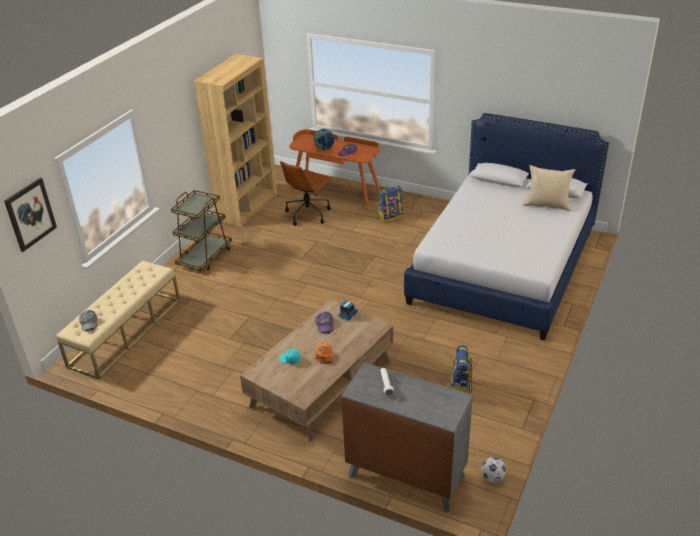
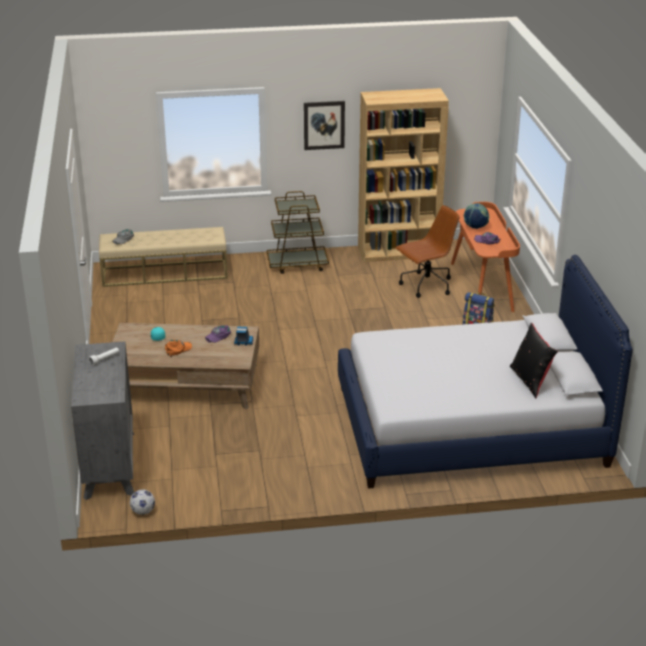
camera: 55 degrees right, 5 degrees down
picture [4,178,57,252] -> picture moved to [304,101,345,150]
brown office chair [280,161,333,226] -> brown office chair turned 150 degrees clockwise [395,205,460,298]
backpack [450,345,472,394] -> none
beige pillow [523,165,576,211] -> black pillow [510,323,558,398]

